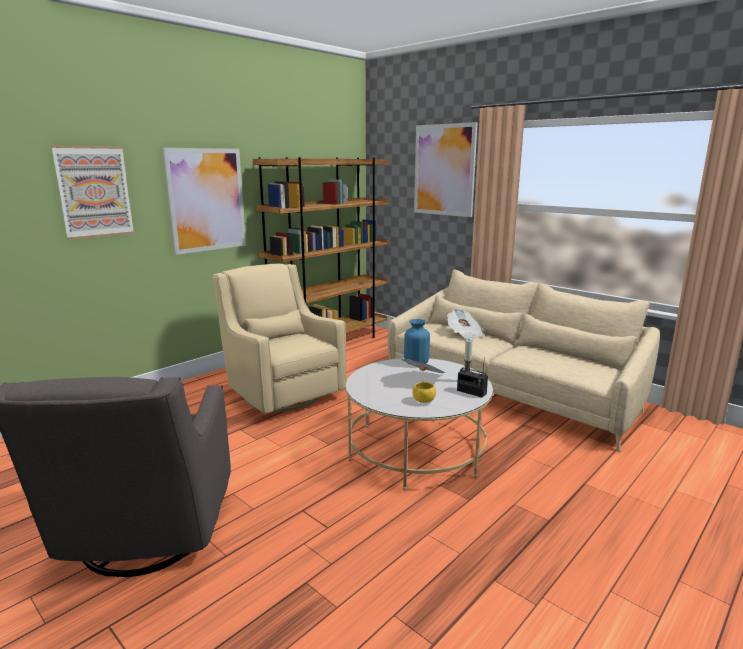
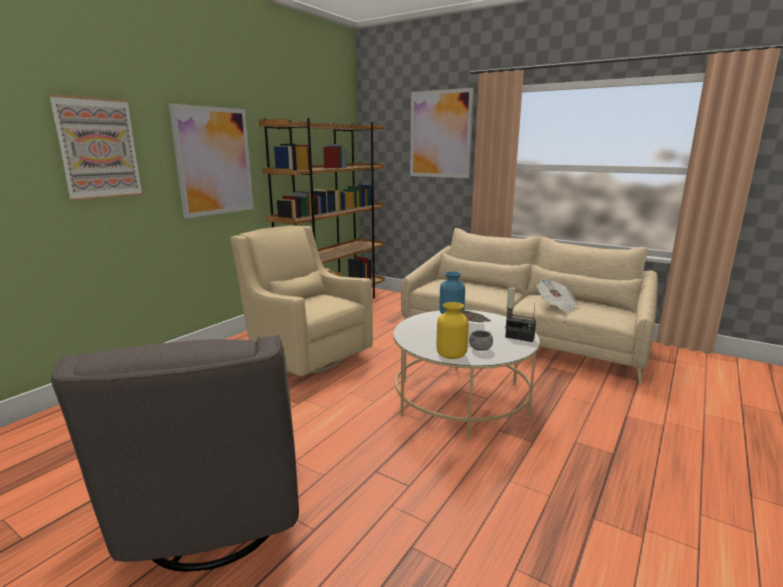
camera: 10 degrees left, 0 degrees up
yellow bowl [412,382,436,403] -> grey bowl [469,331,493,351]
newspaper [447,309,484,340] -> newspaper moved to [537,279,578,313]
none -> yellow vase [436,302,469,359]

